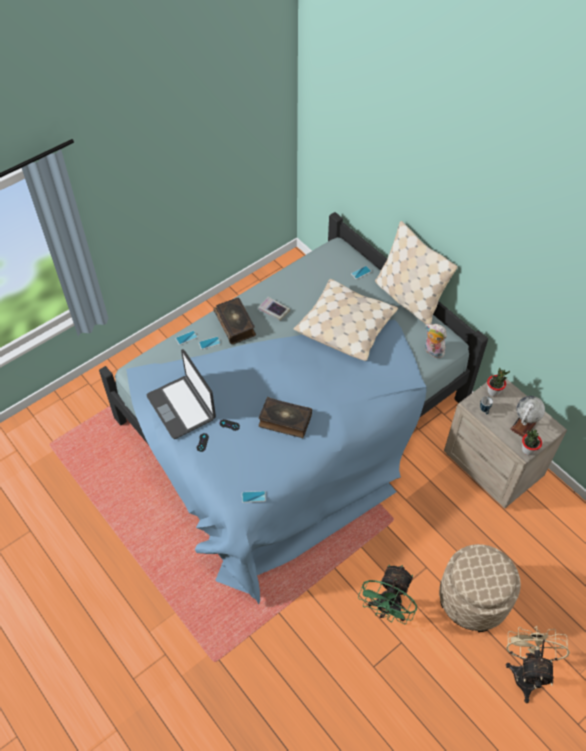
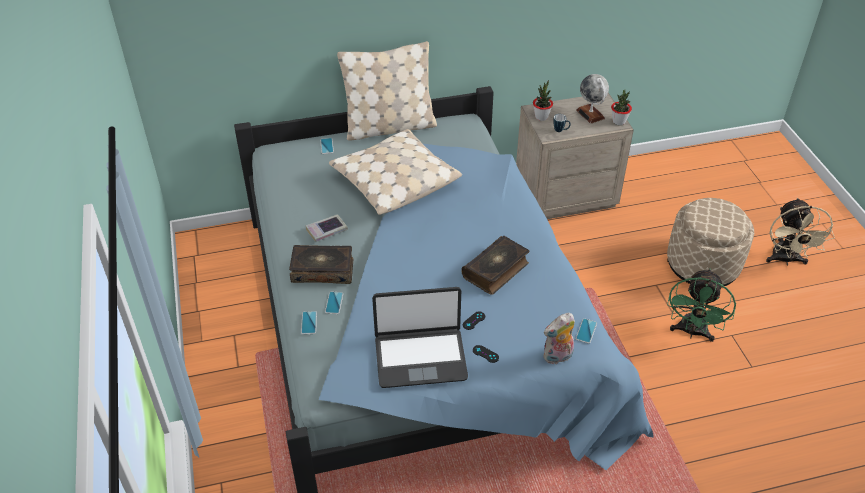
camera: 65 degrees left, 10 degrees down
green fan [358,565,417,625] -> green fan turned 60 degrees clockwise [667,268,736,342]
plush toy [425,324,447,358] -> plush toy moved to [543,313,575,364]
beige fan [506,626,570,703] -> beige fan turned 120 degrees counterclockwise [766,198,835,266]

